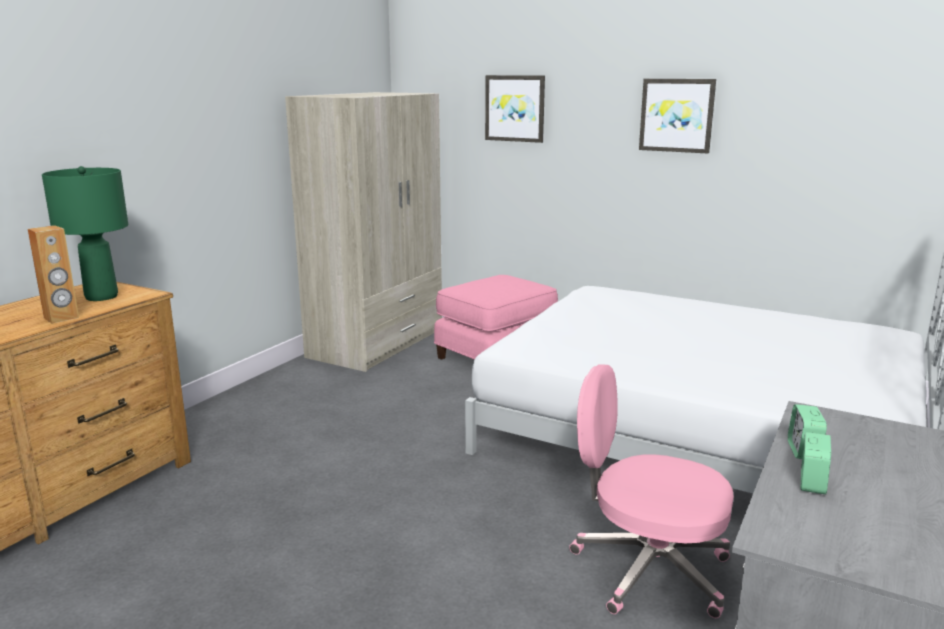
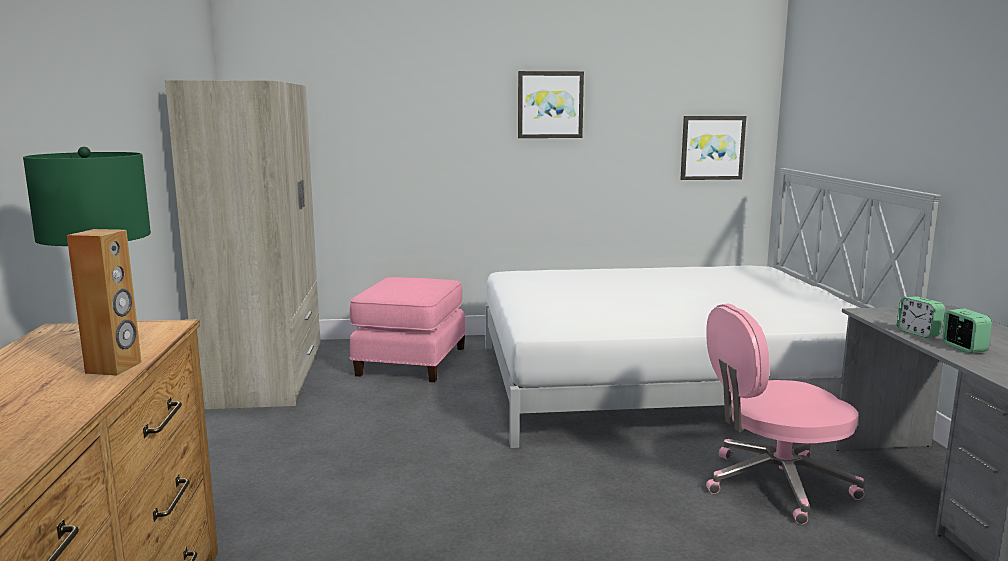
camera: 35 degrees left, 5 degrees down
picture [485,75,545,143] -> picture moved to [680,116,746,180]

